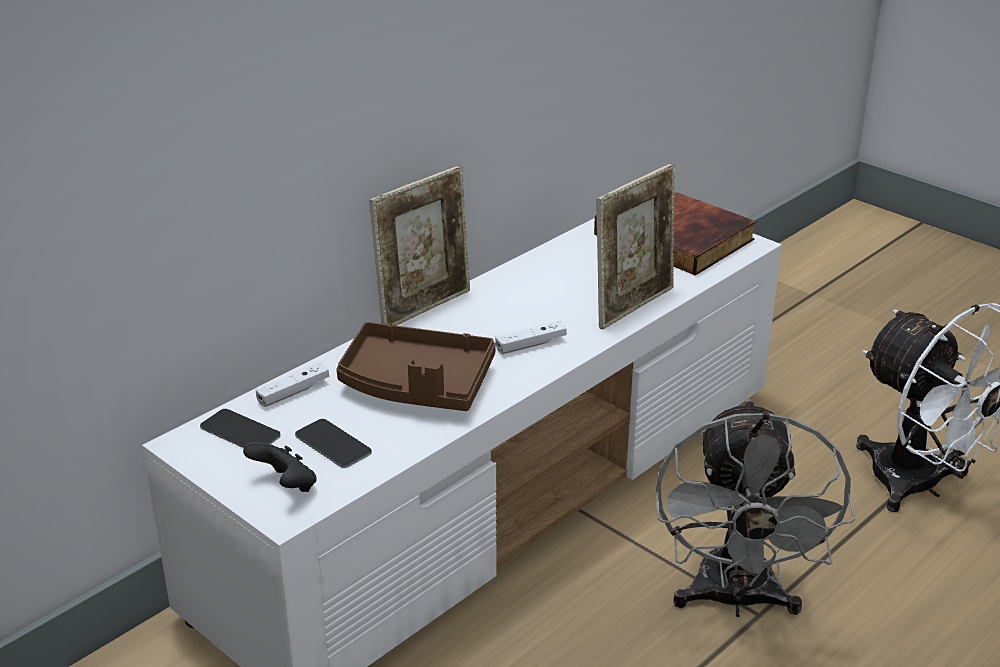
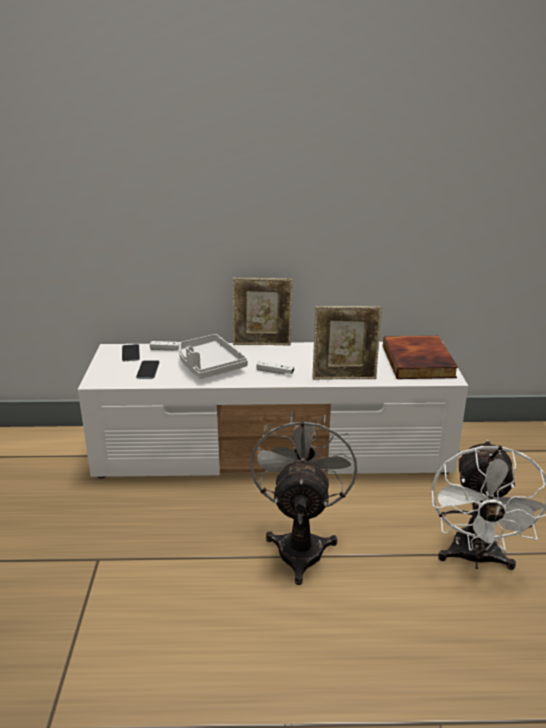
camera: 45 degrees right, 5 degrees down
black game controller [243,441,317,492] -> none
brown tray [336,322,496,411] -> grey tray [179,334,248,379]
grey fan [656,399,855,617] -> grey fan turned 135 degrees clockwise [250,412,357,585]

